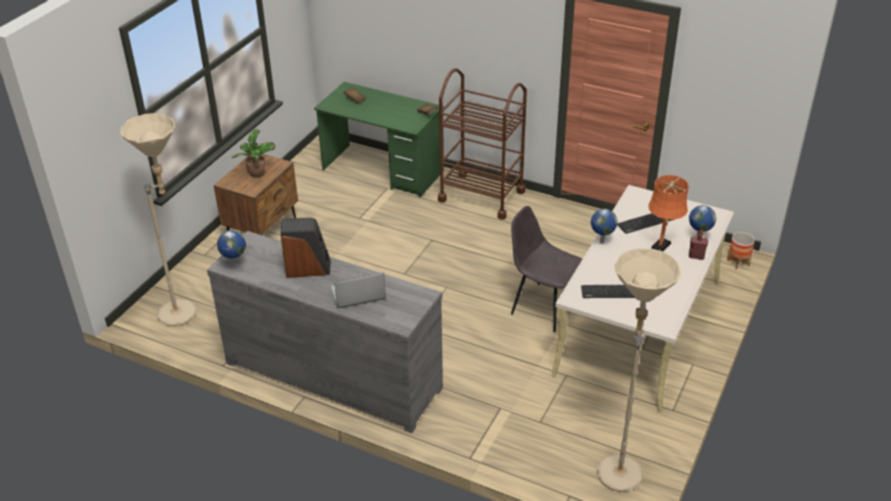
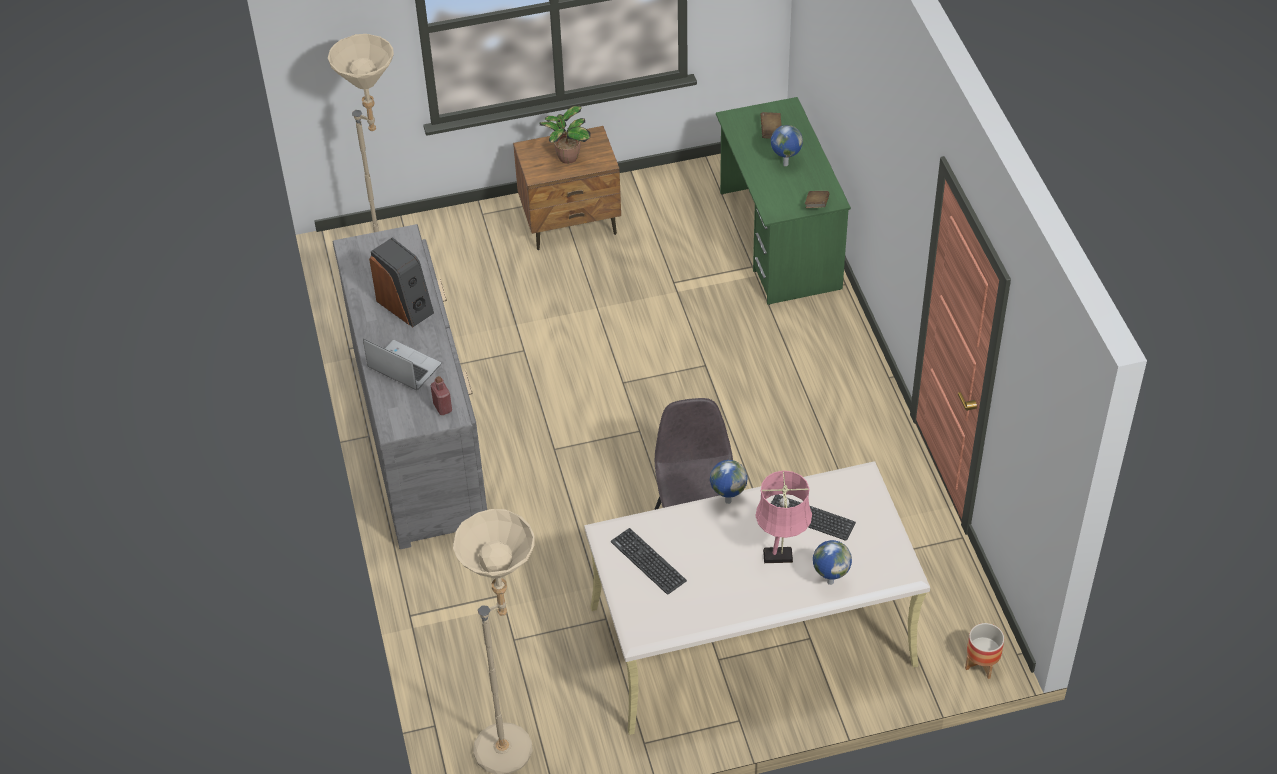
camera: 50 degrees right, 10 degrees up
globe [217,230,246,267] -> globe moved to [771,125,803,166]
brown cart [438,68,527,220] -> none
orange table lamp [648,175,689,252] -> pink table lamp [756,470,812,563]
red bottle [689,230,708,260] -> red bottle moved to [430,376,452,415]

